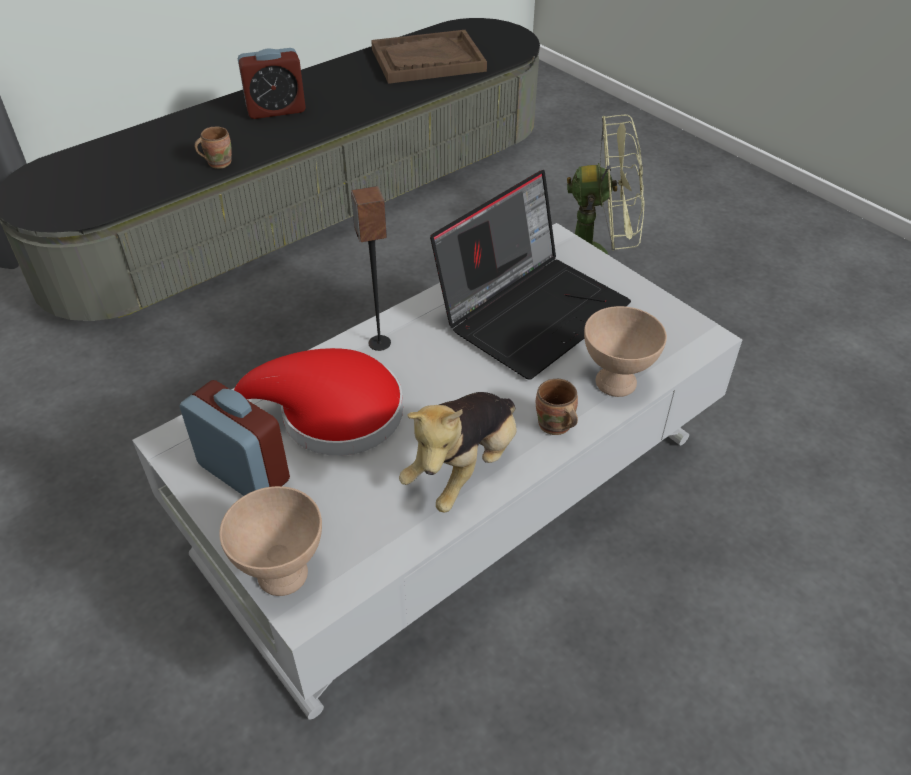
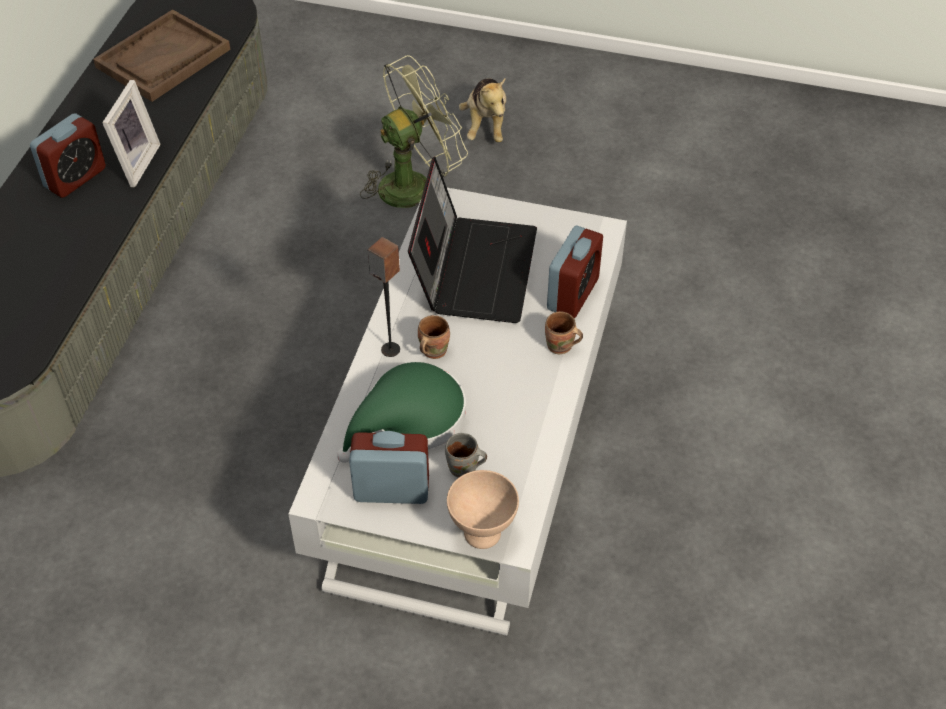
camera: 35 degrees left, 5 degrees up
brown mug [194,126,232,169] -> brown mug moved to [418,315,450,359]
red hat [234,348,403,456] -> green hat [337,362,466,463]
plush toy [399,392,517,512] -> plush toy moved to [459,78,506,142]
beige bowl [584,306,667,397] -> alarm clock [547,226,603,318]
none -> picture frame [102,80,161,187]
none -> grey mug [445,433,487,478]

